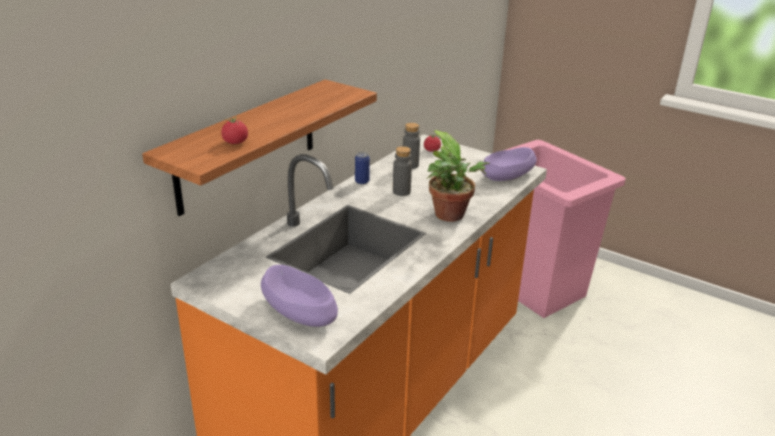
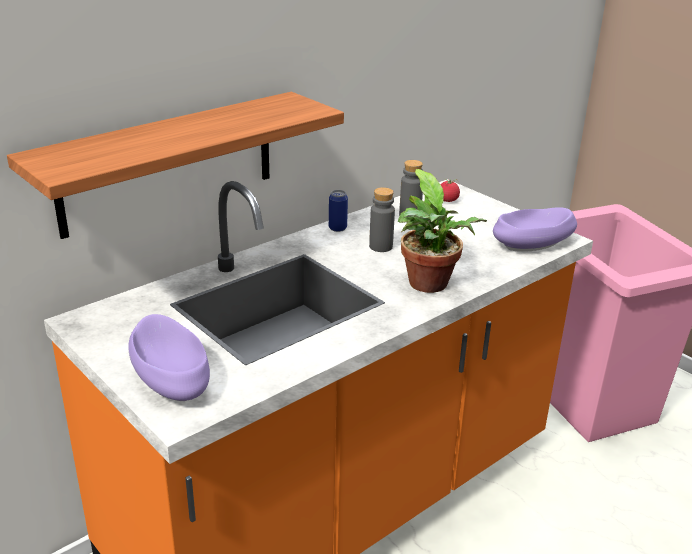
camera: 15 degrees right, 0 degrees up
tomato [221,117,248,144] -> none

